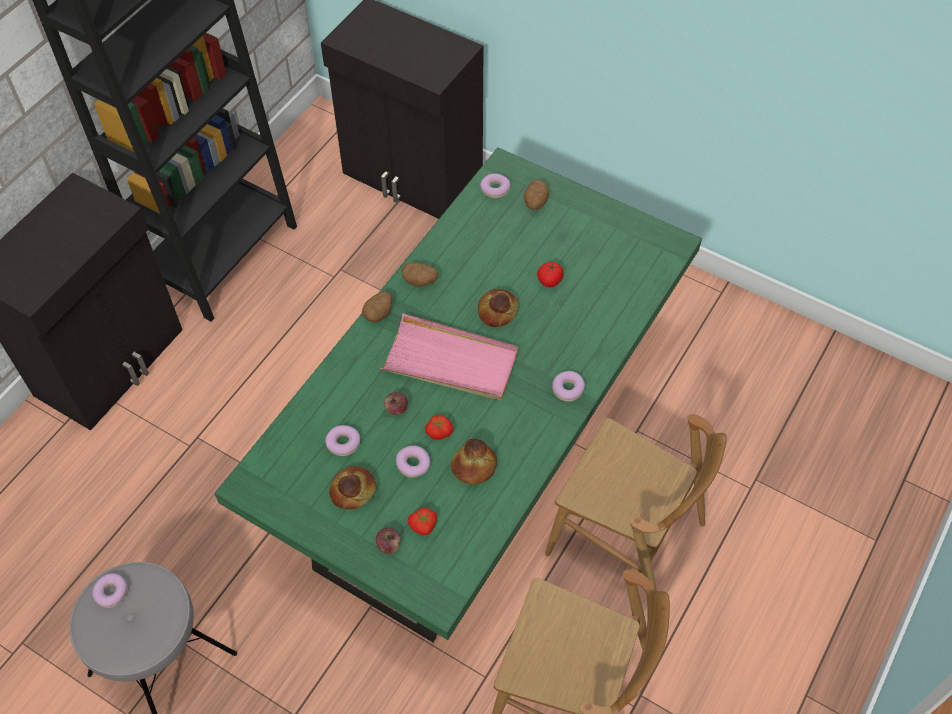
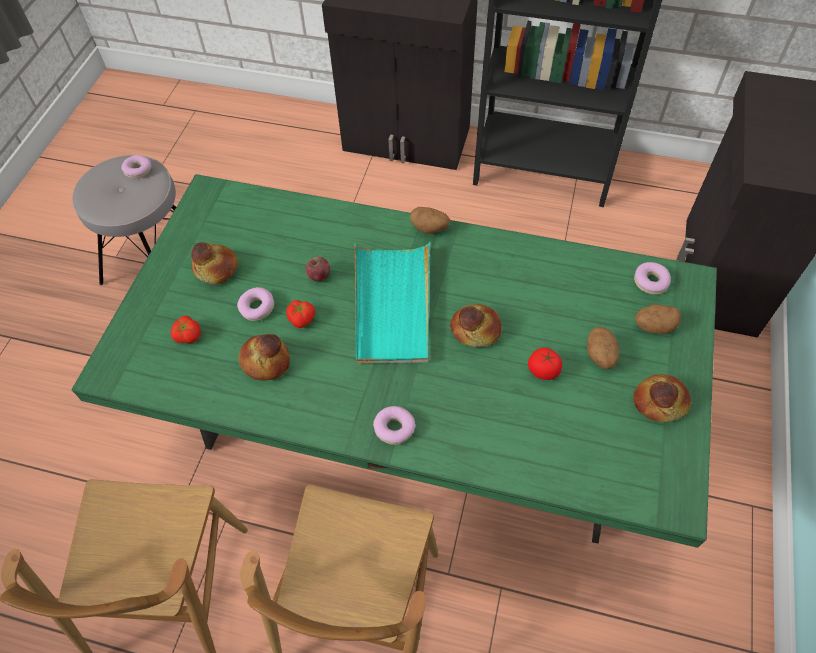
camera: 75 degrees right, 0 degrees up
donut [325,425,360,456] -> none
apple [376,528,401,554] -> none
pink tray [380,313,519,400] -> turquoise tray [355,242,430,363]
potato [402,263,438,287] -> potato moved to [587,327,619,369]
none -> bread [633,374,691,422]

